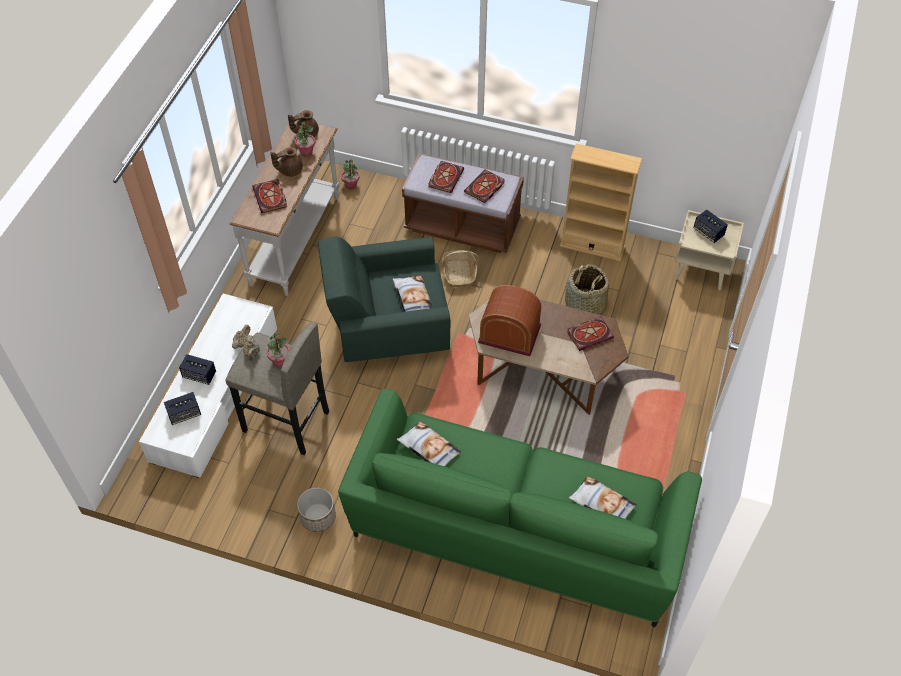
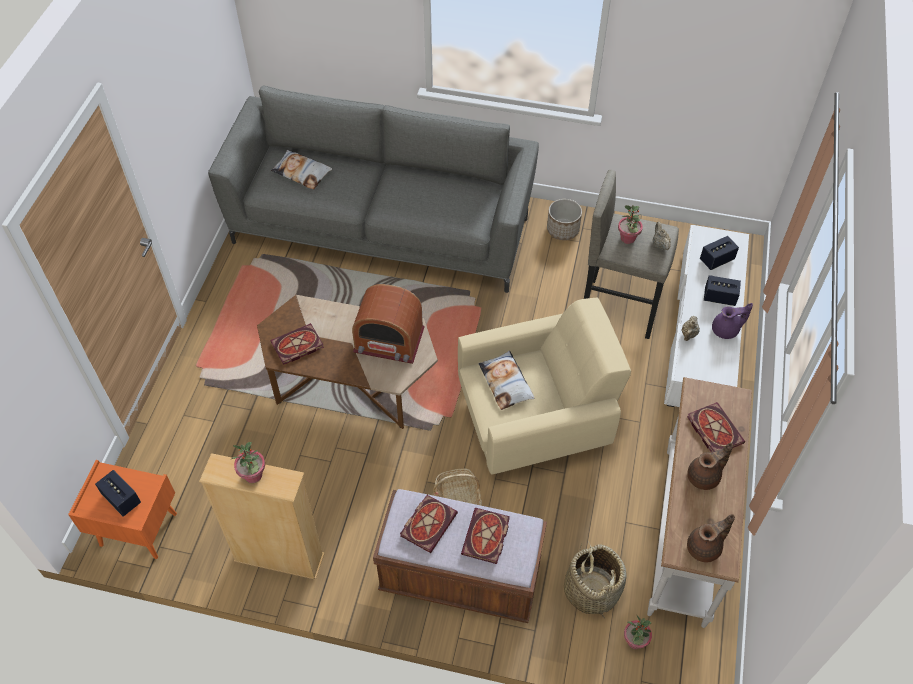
camera: 175 degrees right, 0 degrees up
potted plant [295,122,315,157] -> potted plant moved to [231,442,265,483]
green armchair [318,237,451,362] -> beige armchair [458,297,631,474]
green sofa [338,389,702,627] -> grey sofa [208,85,539,293]
pillow [397,421,461,466] -> none
basket [565,264,609,315] -> basket moved to [564,539,627,619]
beige nightstand [674,210,744,290] -> orange nightstand [68,460,177,559]
none -> purple teapot [712,303,753,339]

